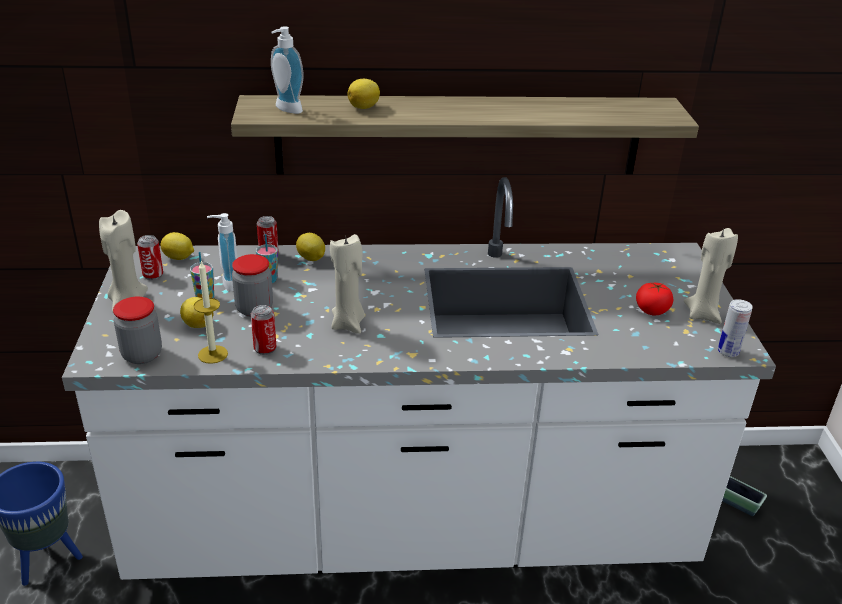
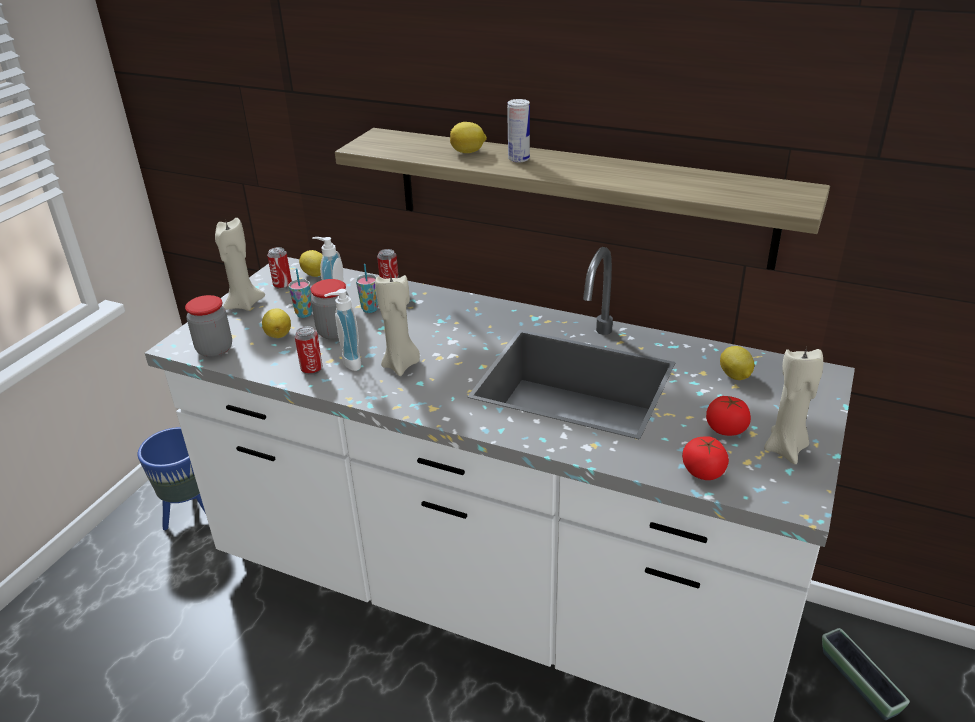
camera: 30 degrees right, 0 degrees up
candle [194,261,228,364] -> none
soap dispenser [271,26,304,114] -> soap dispenser moved to [324,289,361,371]
lemon [296,233,325,261] -> lemon moved to [720,346,754,380]
can [718,299,753,357] -> can moved to [507,99,530,163]
none -> tomato [682,436,729,480]

